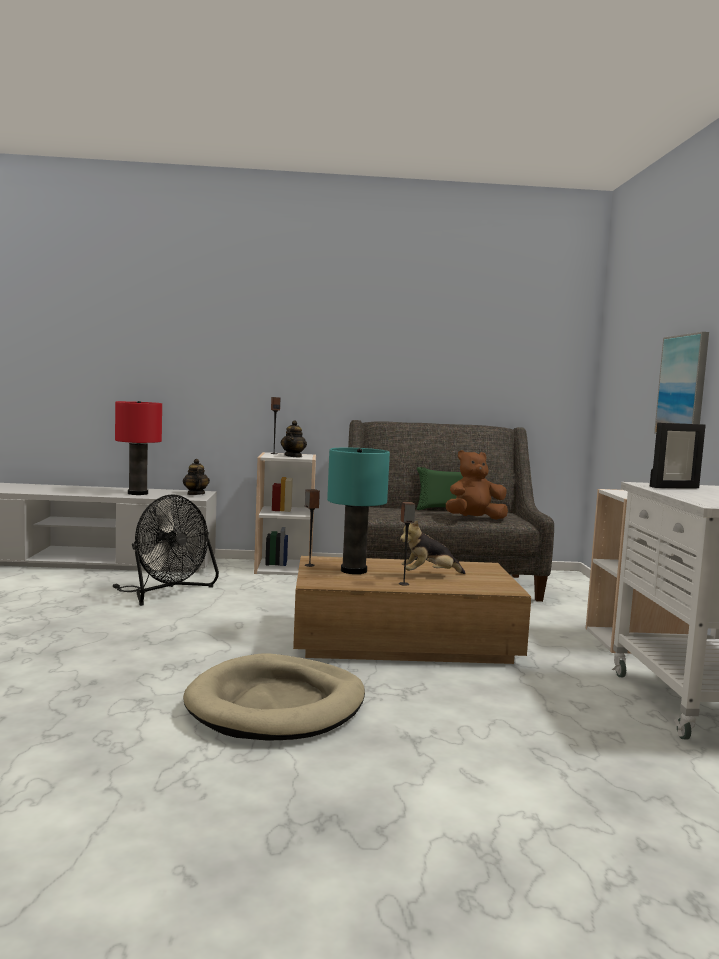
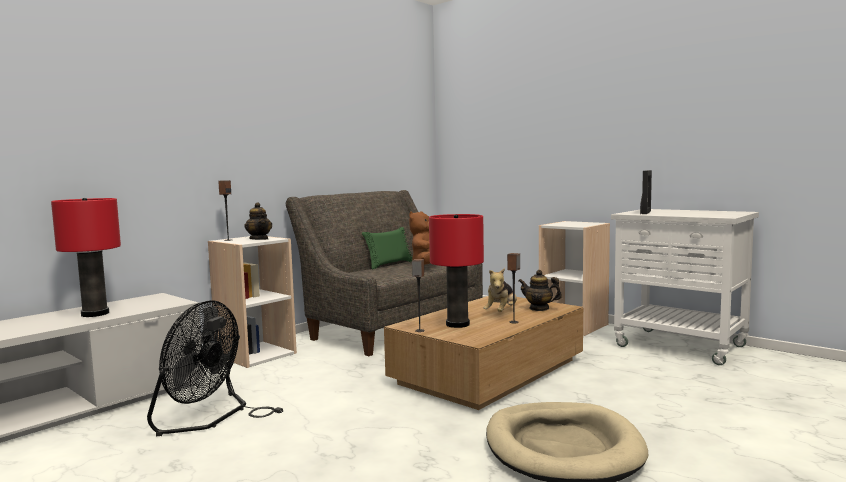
camera: 45 degrees left, 0 degrees up
black fan [113,495,219,606] -> black fan turned 150 degrees counterclockwise [147,300,283,437]
teapot [183,459,210,495] -> teapot moved to [519,270,562,311]
turquoise table lamp [327,448,390,574] -> red table lamp [429,214,484,328]
picture [654,332,709,434] -> none

